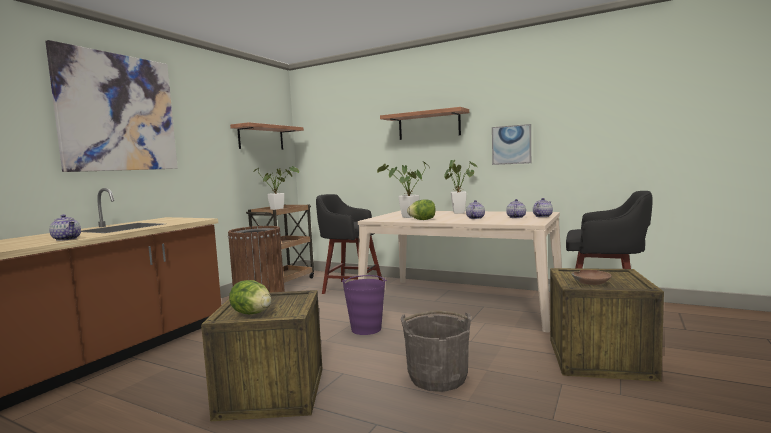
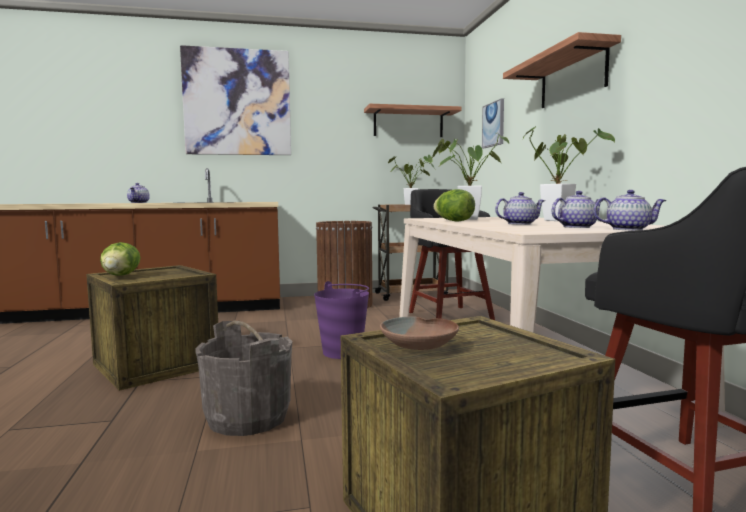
camera: 50 degrees right, 0 degrees up
picture [492,124,531,165] -> picture moved to [482,98,504,148]

